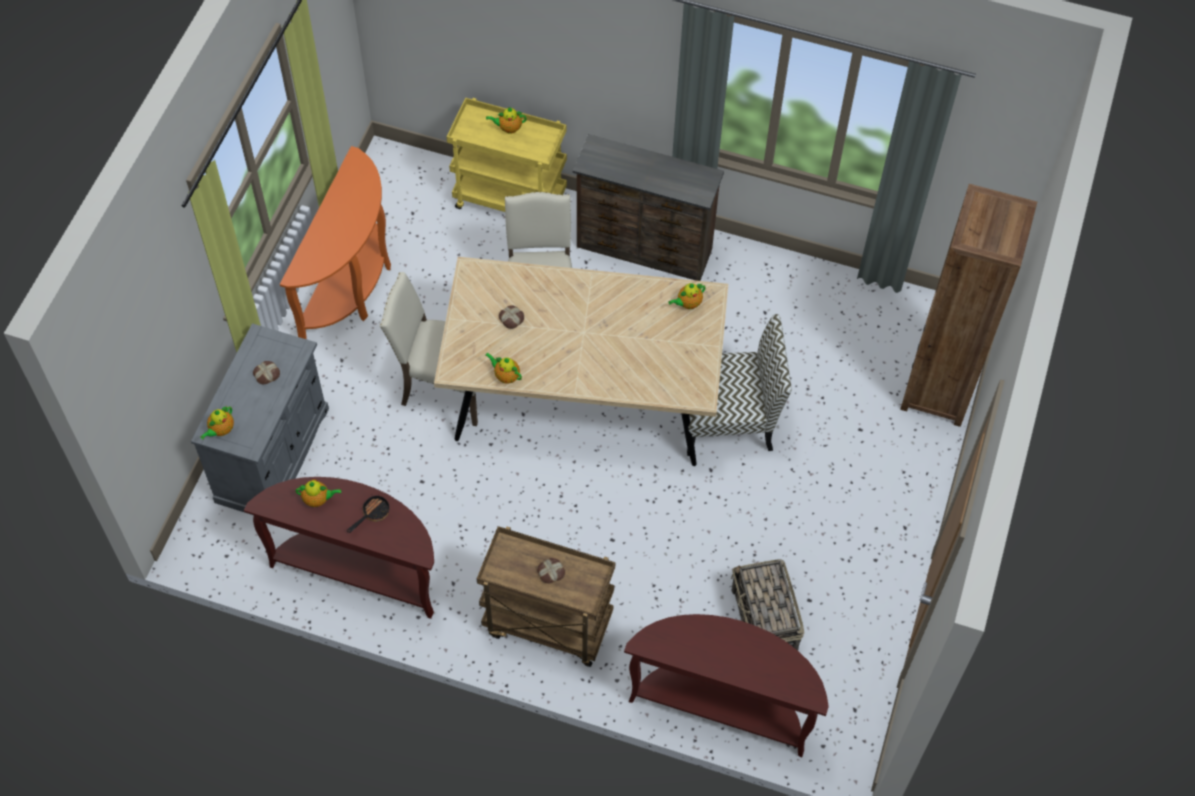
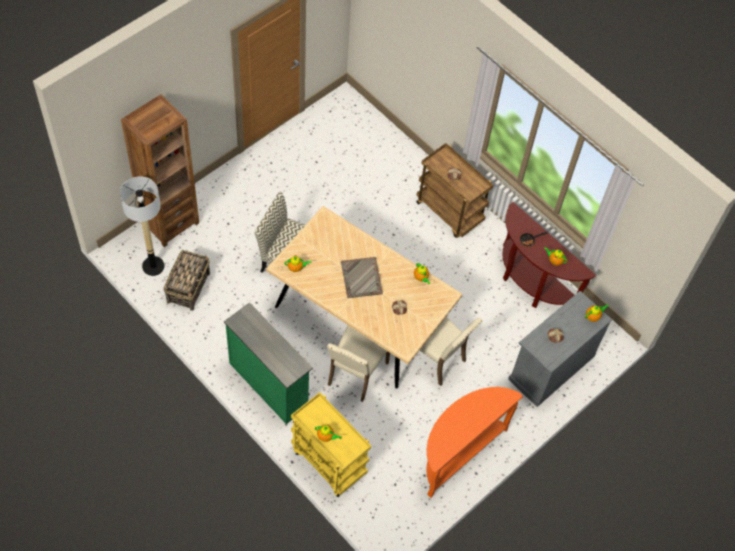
camera: 155 degrees left, 0 degrees up
brown dresser [573,134,724,281] -> green dresser [224,302,313,424]
brown console table [624,614,829,757] -> none
basket [731,559,804,650] -> basket moved to [163,250,210,311]
none -> floor lamp [120,176,164,276]
none -> grey tray [341,257,383,298]

